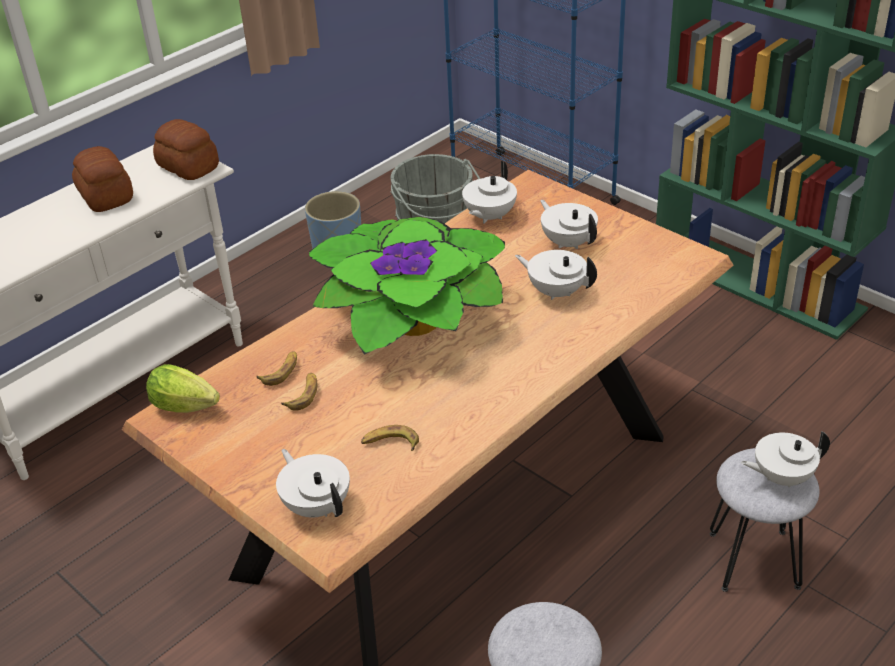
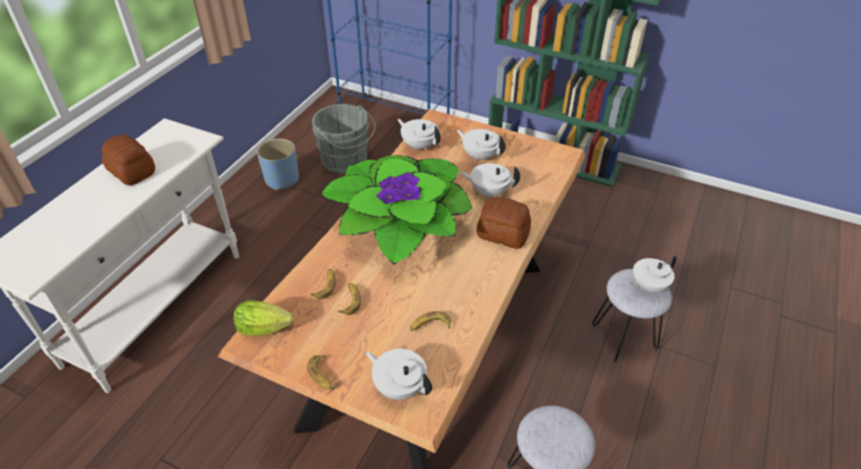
camera: 20 degrees left, 5 degrees up
bread [153,119,219,180] -> bread moved to [477,197,531,249]
white teapot [462,161,517,224] -> white teapot turned 120 degrees clockwise [397,119,441,150]
none -> banana [307,355,335,390]

